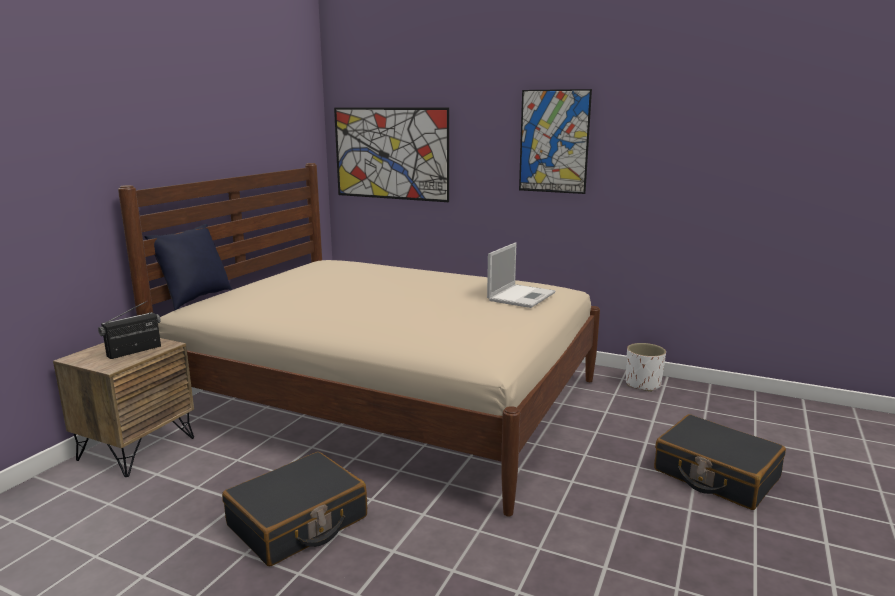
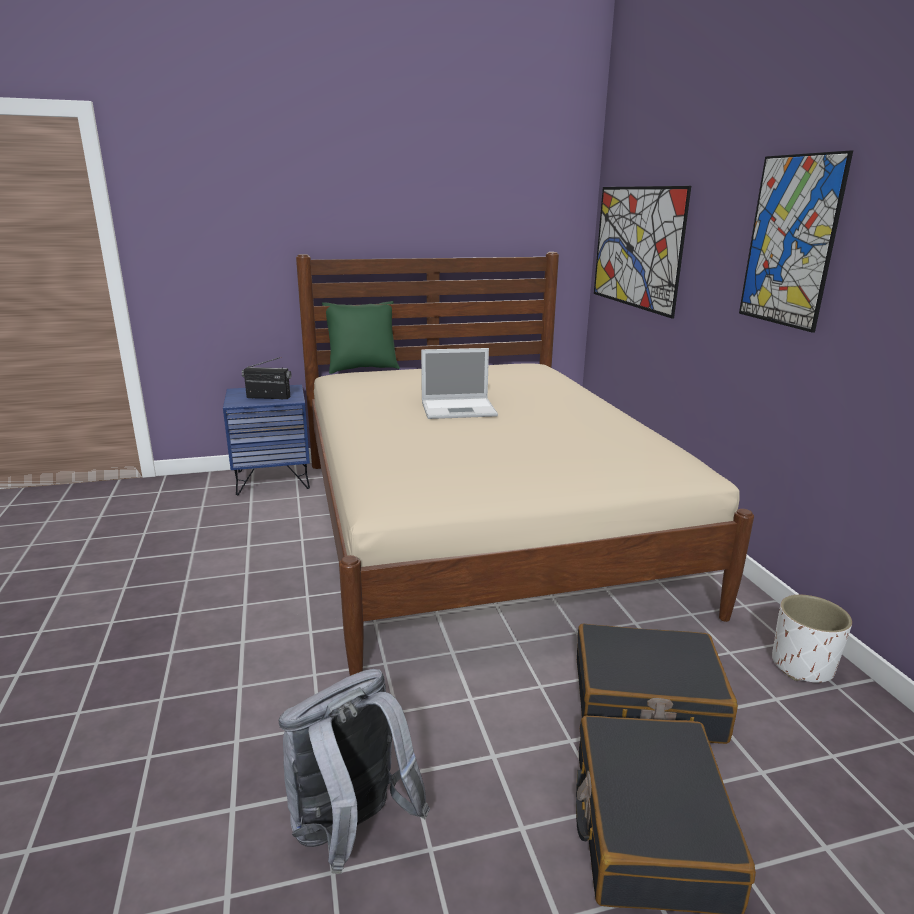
camera: 50 degrees right, 5 degrees up
brown nightstand [53,338,194,477] -> blue nightstand [223,385,310,495]
blue pillow [145,224,232,310] -> green pillow [322,301,400,374]
black suitcase [222,452,367,566] -> black suitcase moved to [577,623,738,744]
laptop [487,243,555,308] -> laptop moved to [421,348,498,419]
none -> grey backpack [279,669,430,874]

